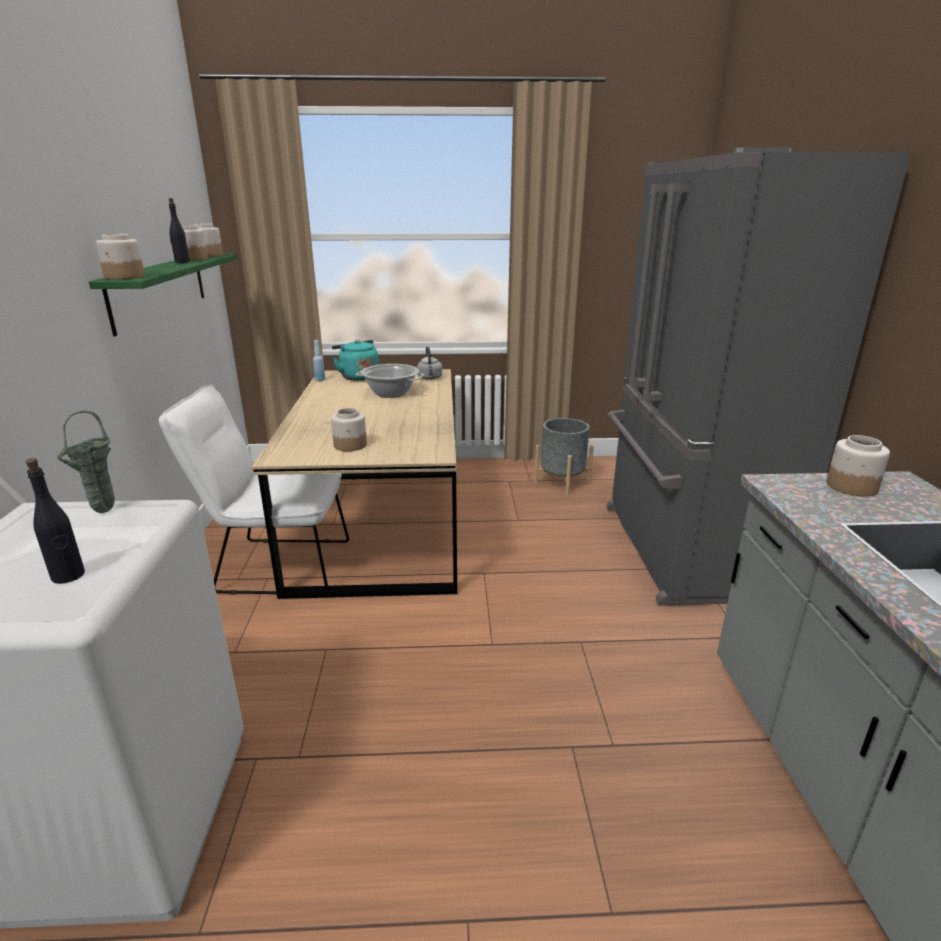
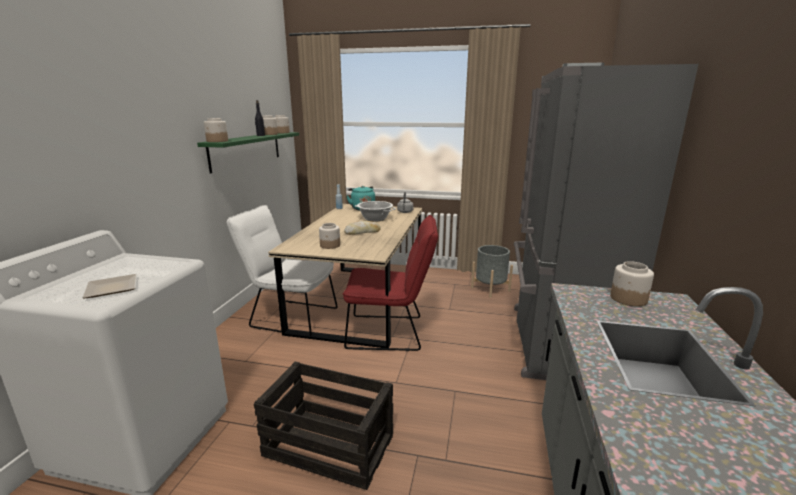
camera: 15 degrees right, 5 degrees down
black bottle [26,458,85,584] -> plate [83,274,137,298]
green vase [57,410,115,513] -> none
none -> crate [254,362,393,490]
none -> red chair [343,215,438,351]
none -> bread [344,221,381,235]

